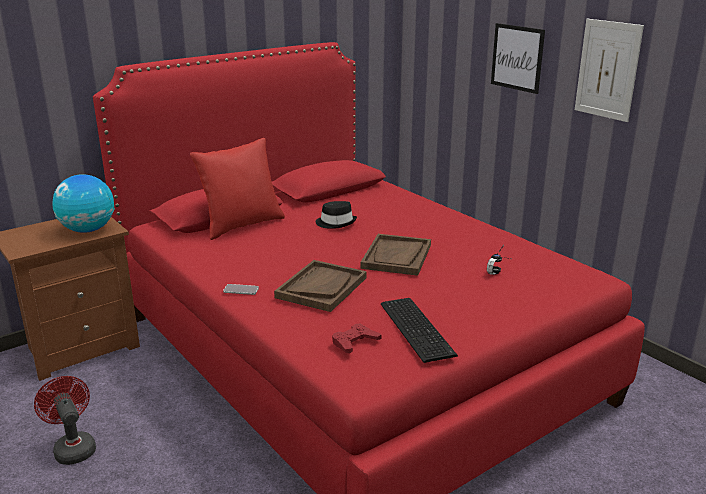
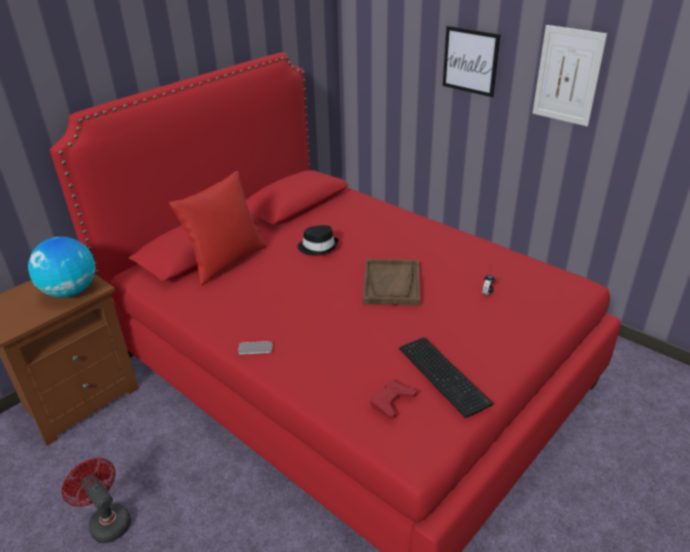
camera: 10 degrees left, 10 degrees up
brown tray [274,260,367,312] -> none

